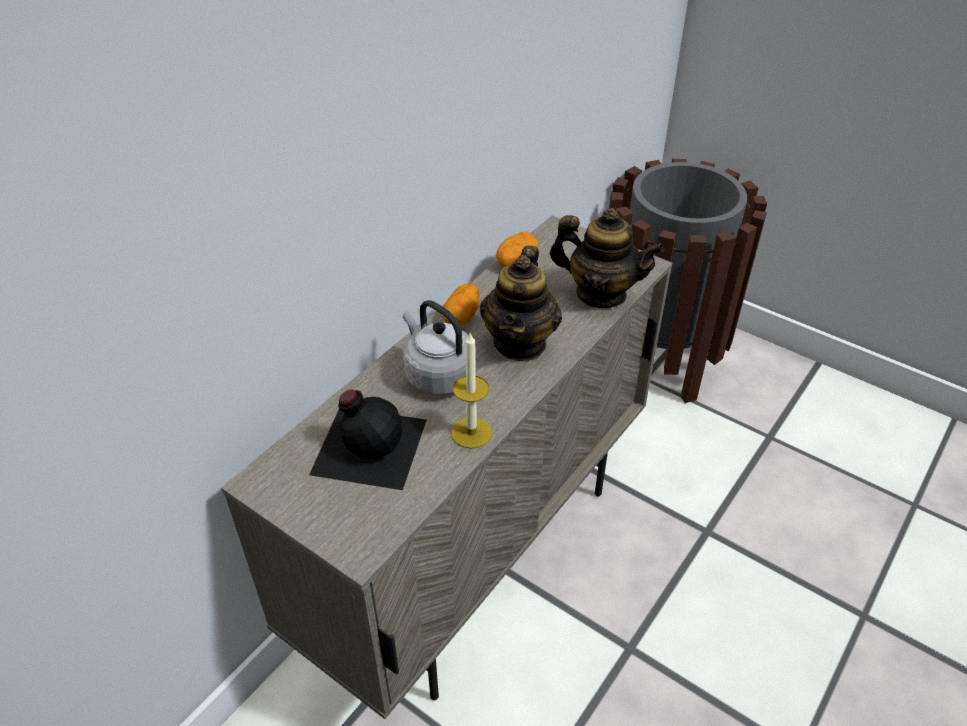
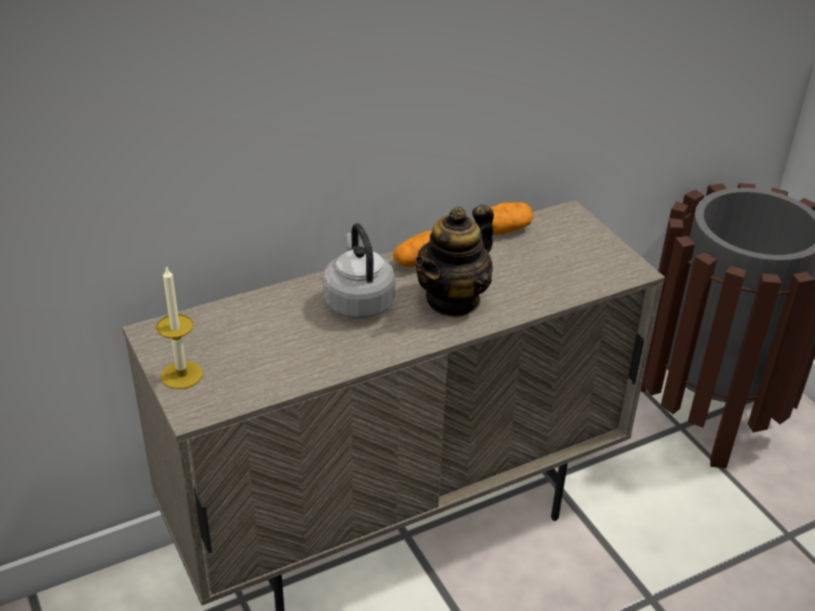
camera: 25 degrees right, 5 degrees down
black bottle [309,390,427,490] -> none
candle [451,333,492,449] -> candle moved to [156,266,203,389]
teapot [550,208,664,308] -> none

